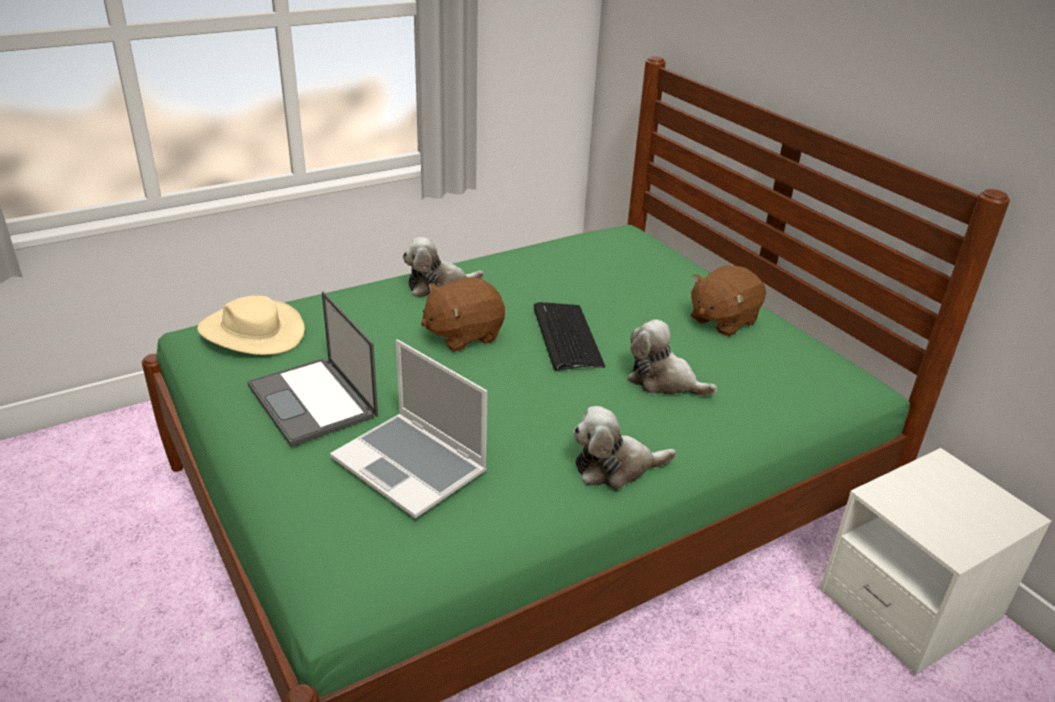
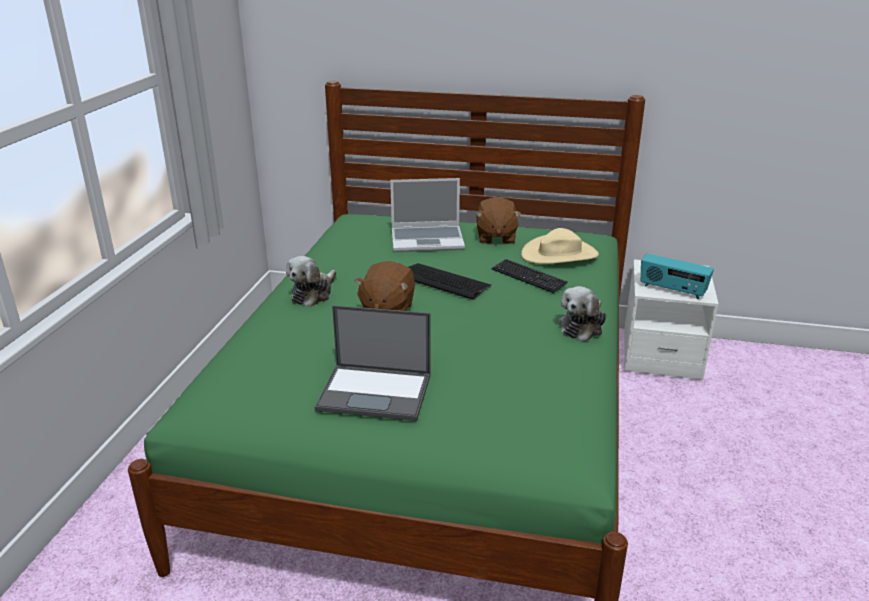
camera: 45 degrees left, 5 degrees down
beige hat [197,295,305,355] -> beige hat moved to [521,228,599,264]
laptop [330,340,487,519] -> laptop moved to [390,178,465,252]
plush toy [627,319,717,396] -> keyboard [492,259,568,293]
none -> radio [641,254,714,299]

